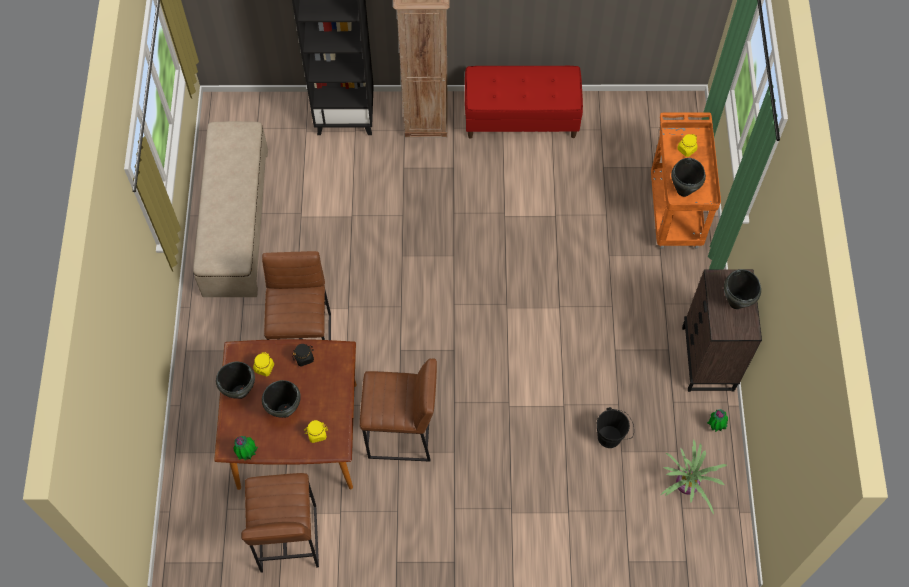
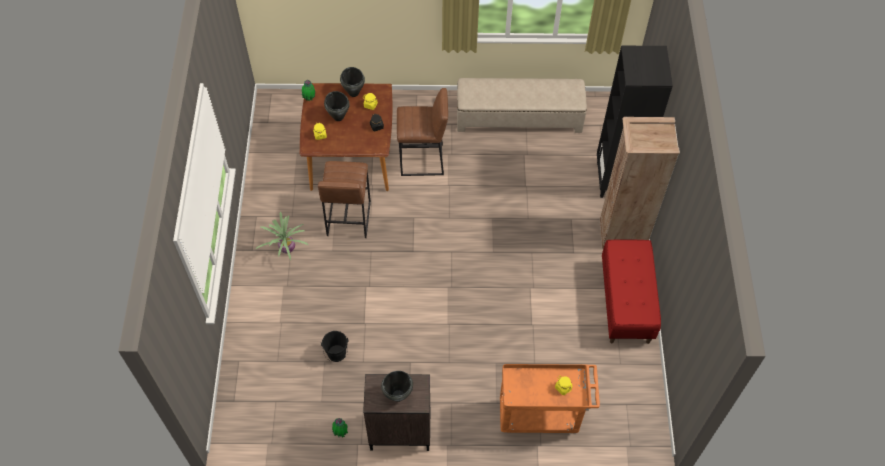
camera: 90 degrees right, 5 degrees down
brown stool [241,473,319,572] -> none
potted plant [661,439,727,515] -> potted plant moved to [256,212,308,260]
black cooking pot [671,158,706,197] -> none

